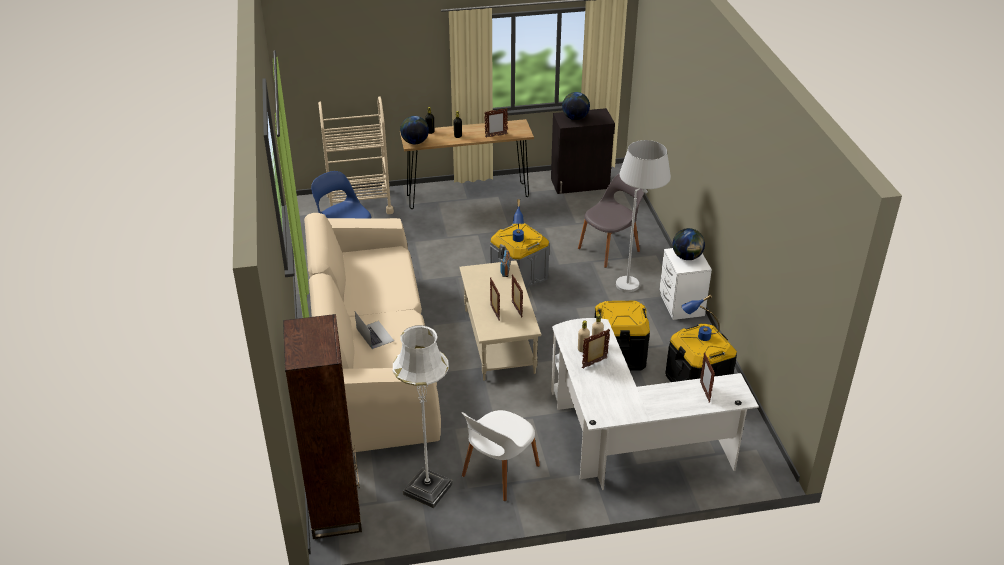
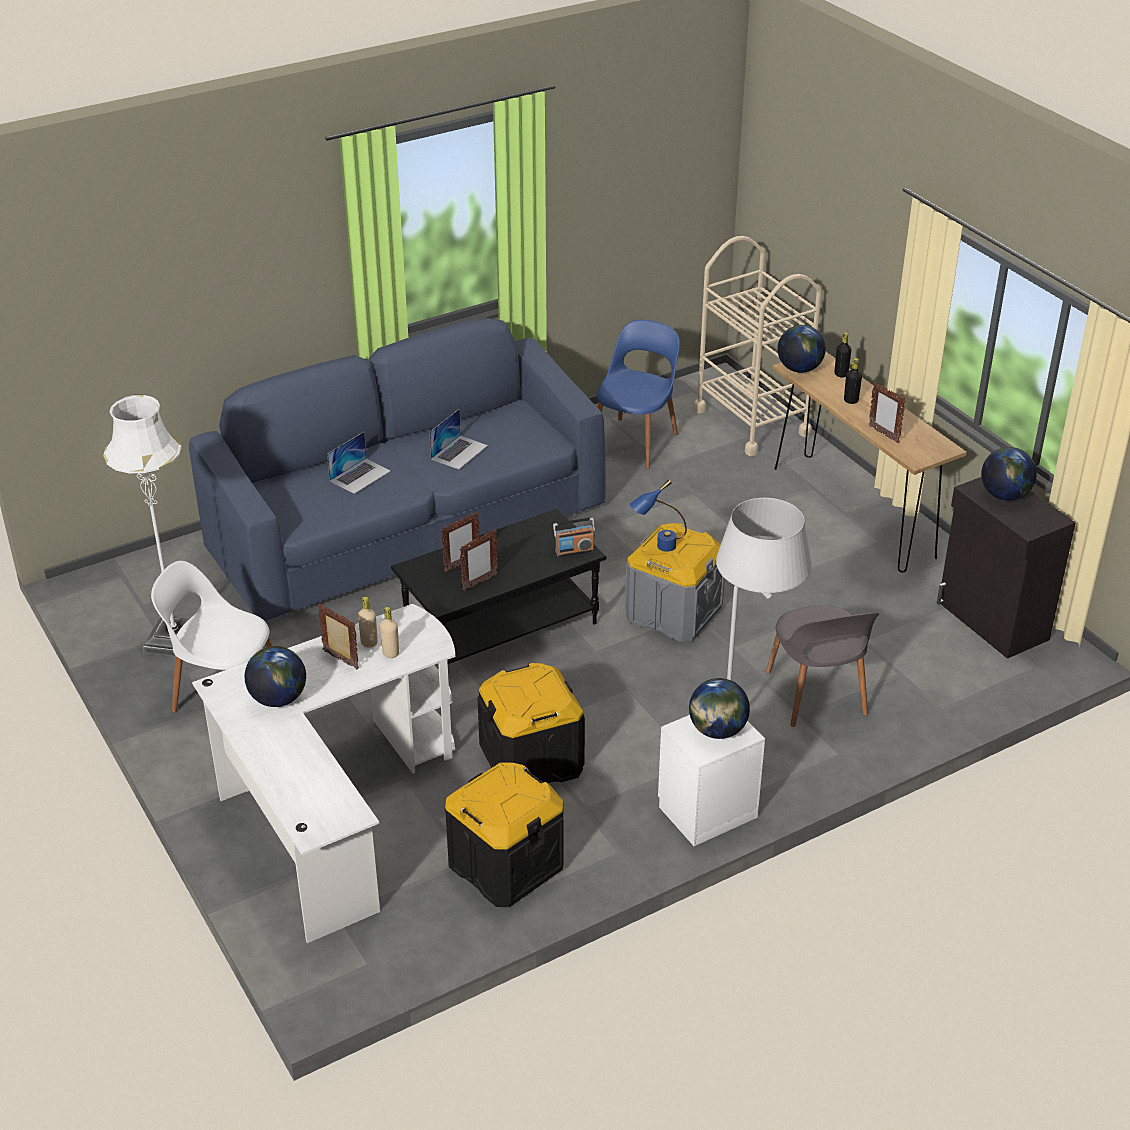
camera: 70 degrees right, 0 degrees up
brown bookcase [283,314,362,539] -> none
beige sofa [304,213,441,452] -> blue sofa [189,318,606,621]
beige coffee table [459,260,541,381] -> black coffee table [391,509,606,664]
grey chair [578,173,644,268] -> grey chair turned 45 degrees clockwise [766,605,879,727]
blue table lamp [682,295,720,341] -> none
picture frame [700,353,715,402] -> none
none -> globe [245,646,306,707]
none -> laptop [429,409,488,470]

